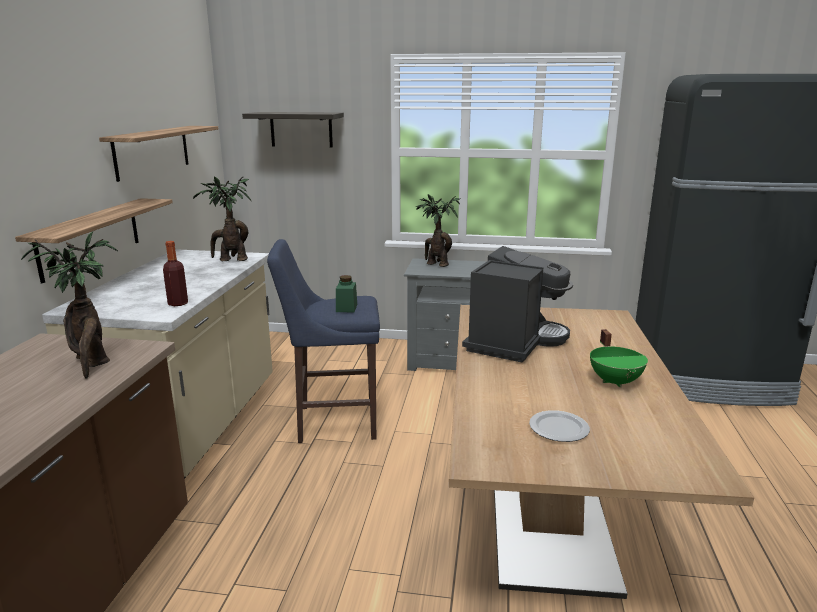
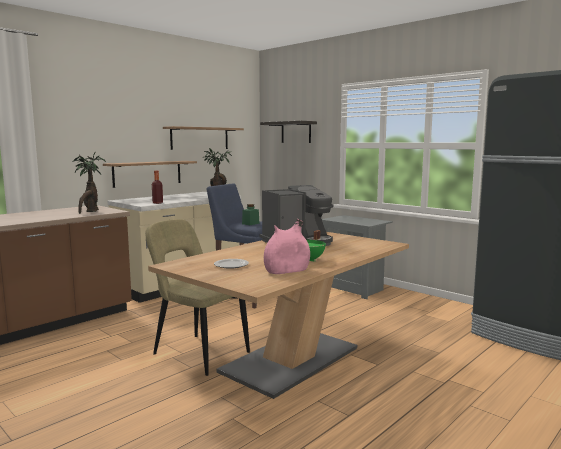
camera: 35 degrees right, 10 degrees down
potted plant [416,194,460,267] -> none
none -> beige chair [145,219,250,376]
none -> pink vase [264,219,310,274]

